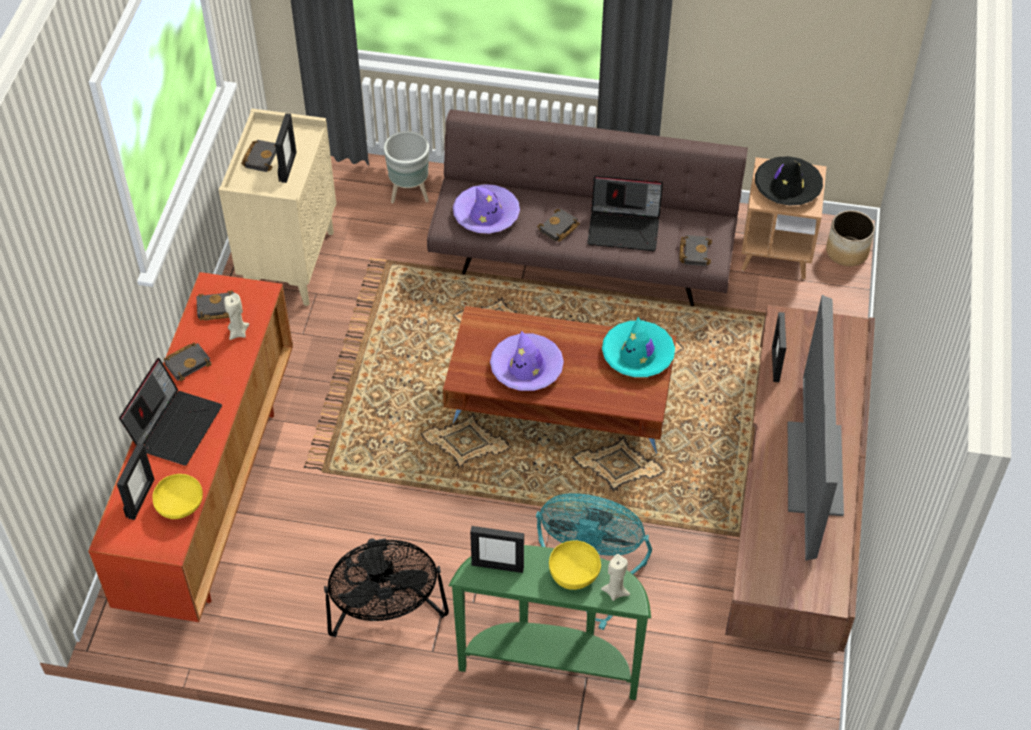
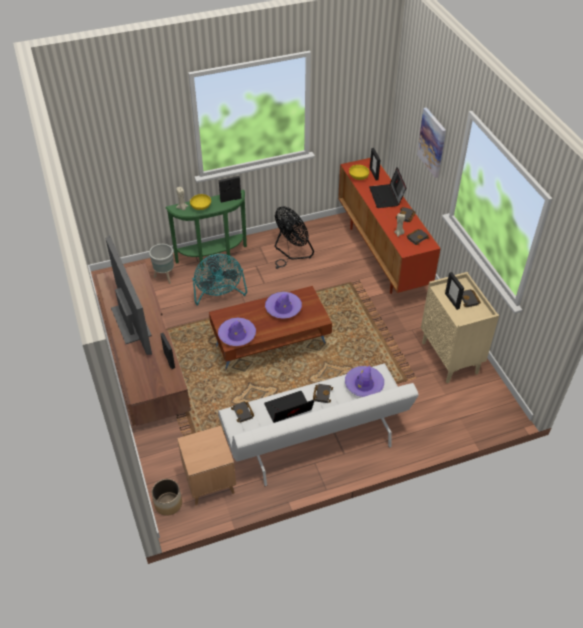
camera: 150 degrees right, 5 degrees down
black fan [324,538,449,637] -> black fan turned 90 degrees clockwise [274,207,314,269]
grey planter [384,131,429,203] -> grey planter moved to [149,244,174,284]
brown sofa [427,109,748,306] -> white sofa [218,363,418,486]
turquoise hat [602,317,675,377] -> purple hat [218,318,256,346]
black hat [755,156,823,206] -> none
none -> picture [417,107,446,178]

